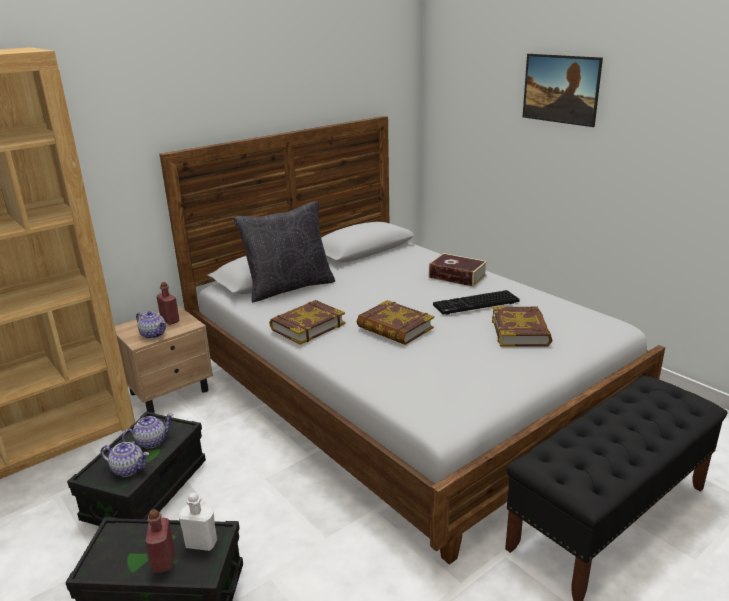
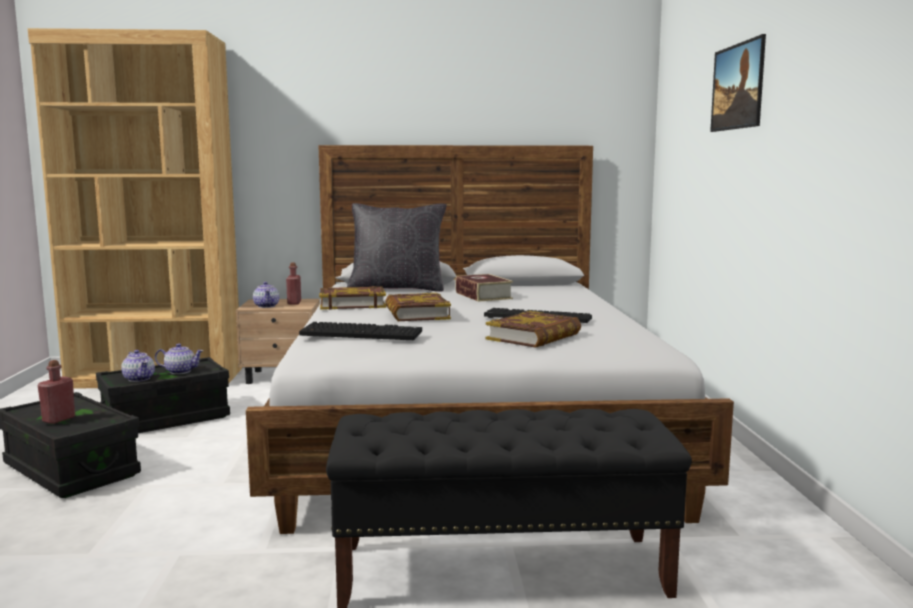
camera: 35 degrees right, 15 degrees down
white bottle [179,493,217,551] -> none
book [429,253,487,287] -> book moved to [455,274,513,302]
none -> keyboard [299,322,422,340]

